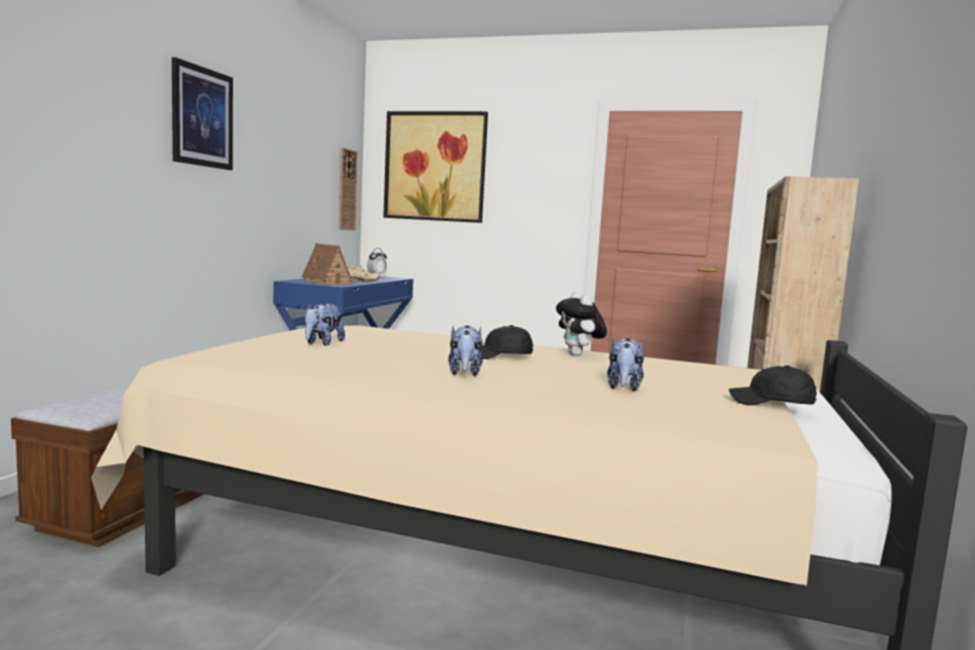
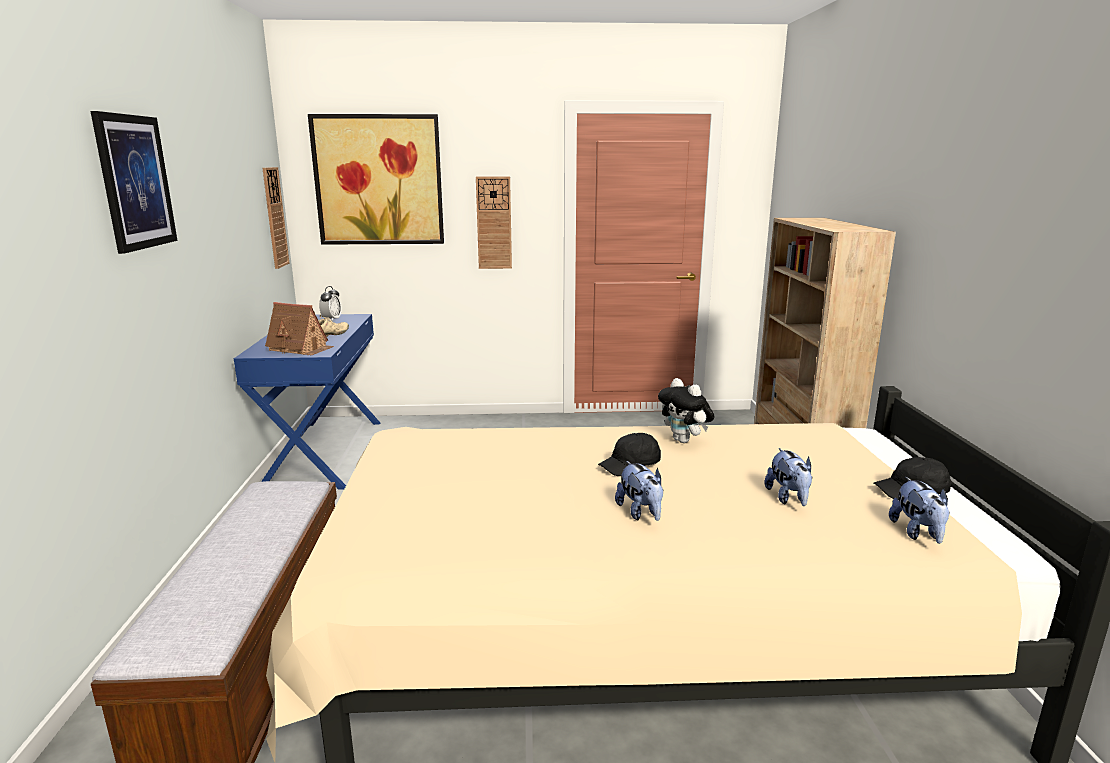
camera: 20 degrees left, 10 degrees up
plush toy [305,302,345,346] -> plush toy moved to [889,477,950,544]
none -> wall clock [476,177,512,269]

